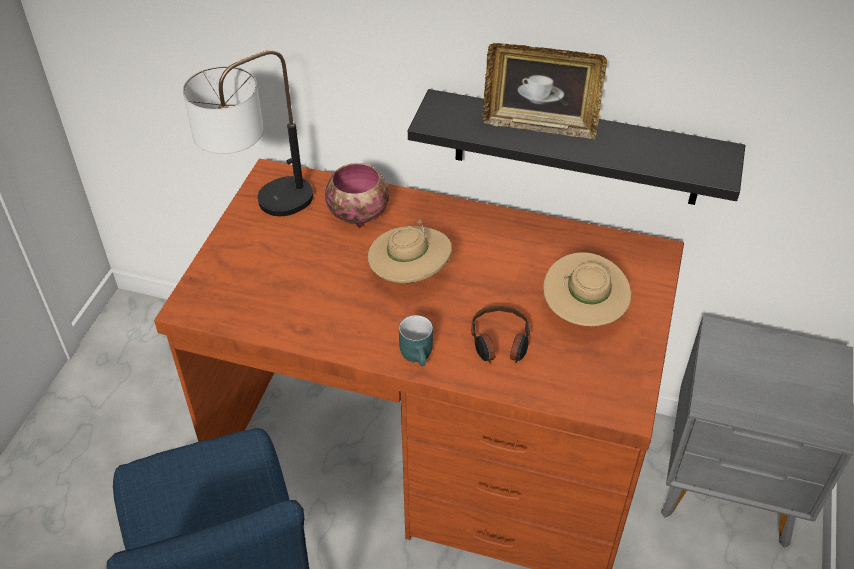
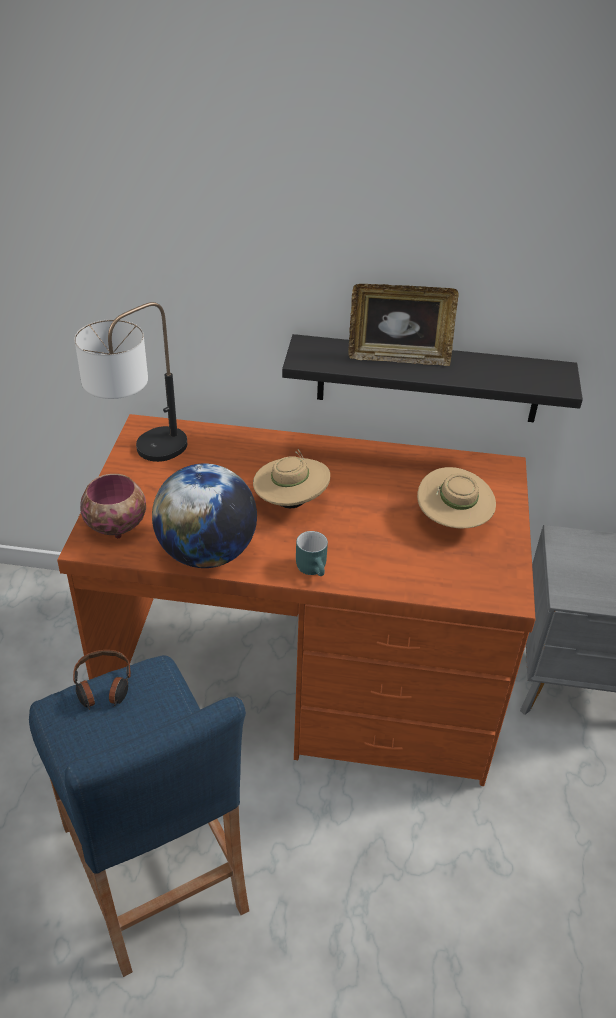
camera: 10 degrees left, 5 degrees down
bowl [325,163,389,227] -> bowl moved to [80,474,146,538]
headphones [471,305,530,364] -> headphones moved to [73,650,131,710]
none -> globe [152,463,257,568]

